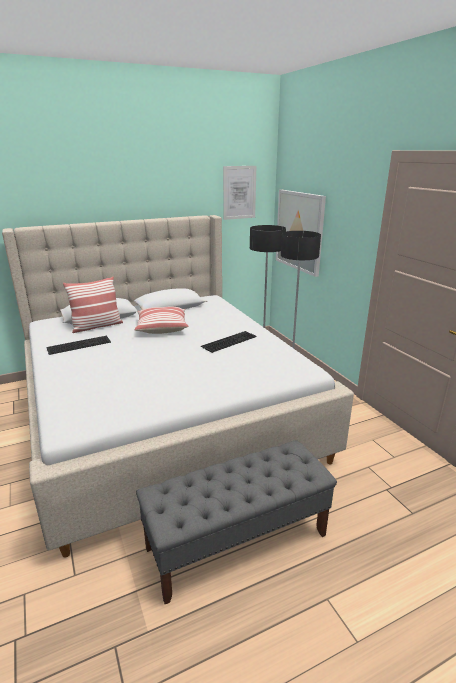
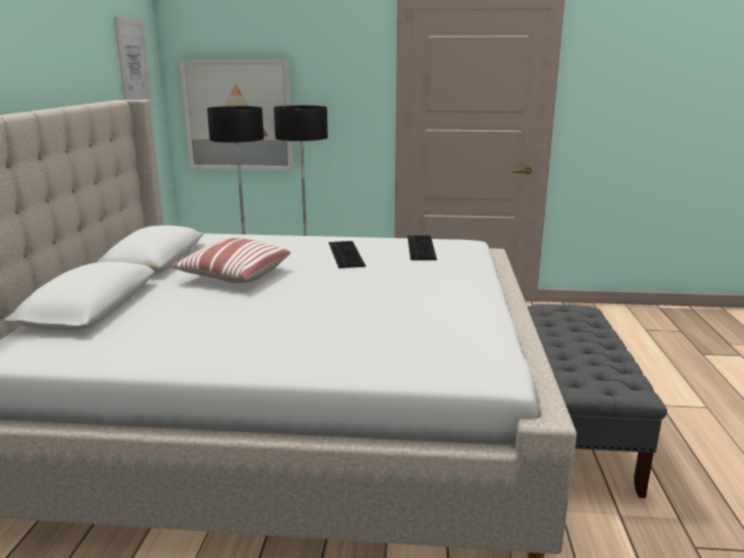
camera: 60 degrees left, 5 degrees down
keyboard [46,336,111,355] -> keyboard moved to [407,235,437,260]
pillow [63,277,123,333] -> none

